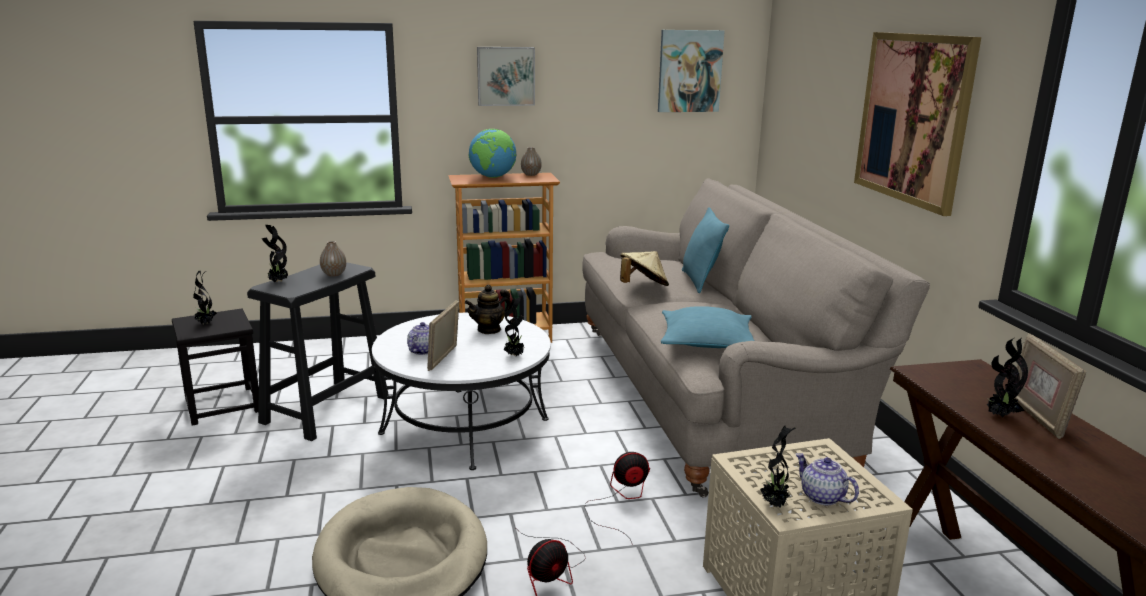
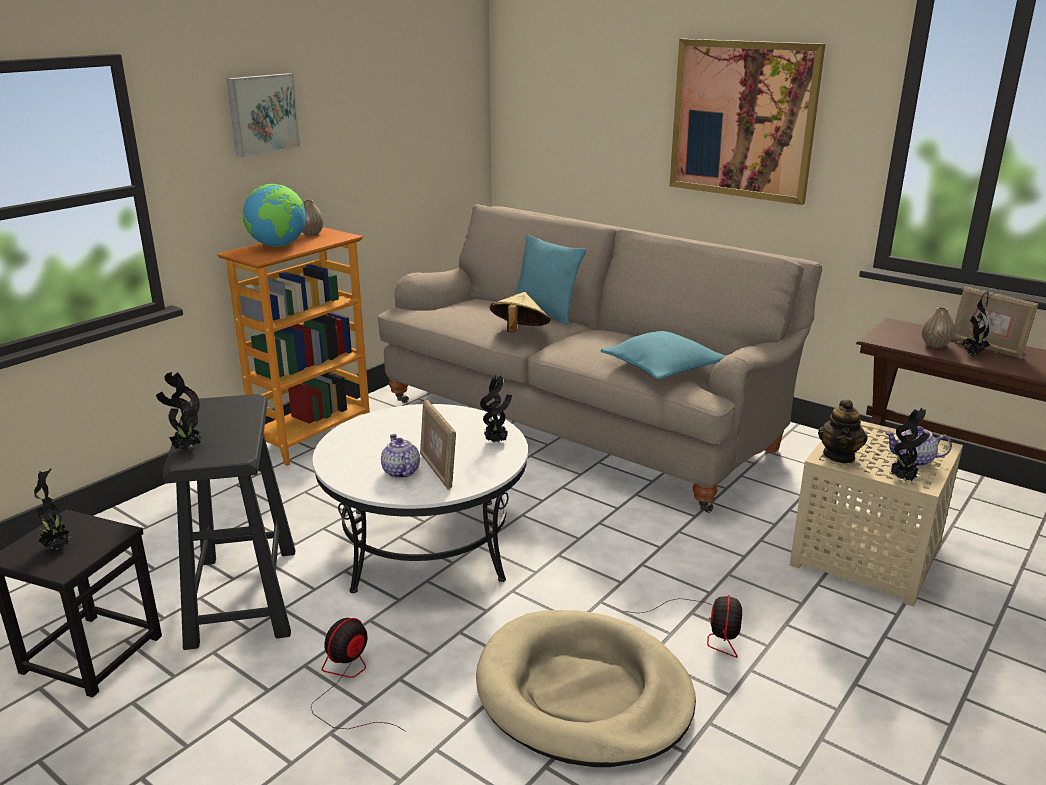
camera: 40 degrees left, 5 degrees up
vase [320,241,346,277] -> vase moved to [922,307,955,348]
teapot [465,285,511,334] -> teapot moved to [818,400,868,463]
fan [585,452,650,545] -> fan moved to [311,618,406,732]
picture [658,30,725,112] -> none

